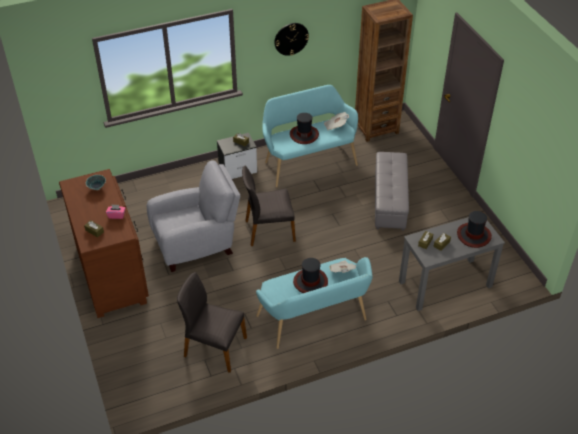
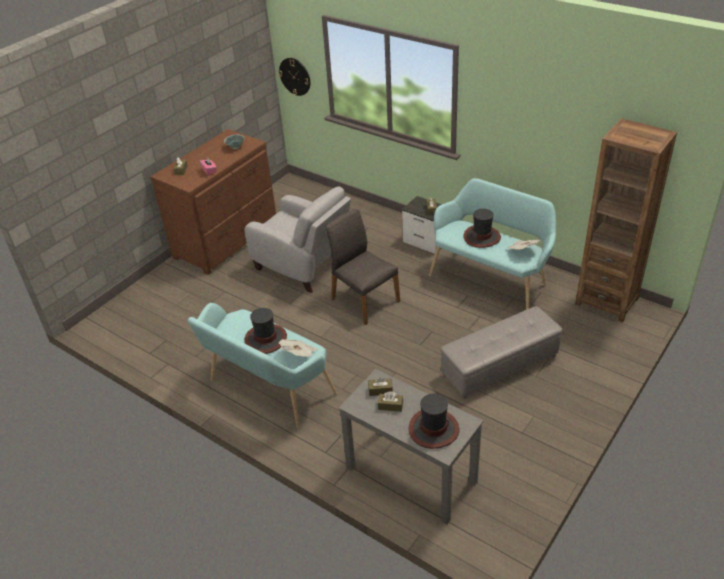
camera: 60 degrees right, 5 degrees down
grey chair [177,272,247,373] -> none
wall clock [274,23,309,56] -> wall clock moved to [279,58,310,96]

